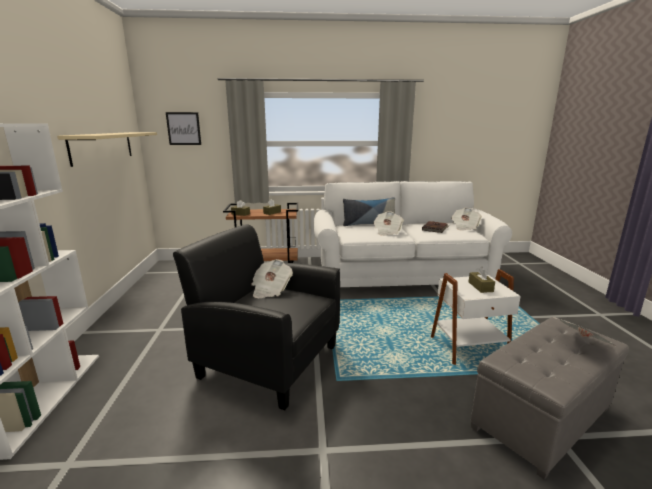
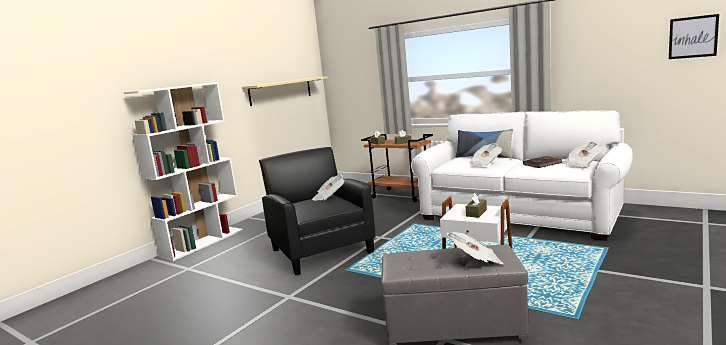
camera: 40 degrees right, 5 degrees down
picture [166,112,201,145] -> picture moved to [669,14,719,59]

